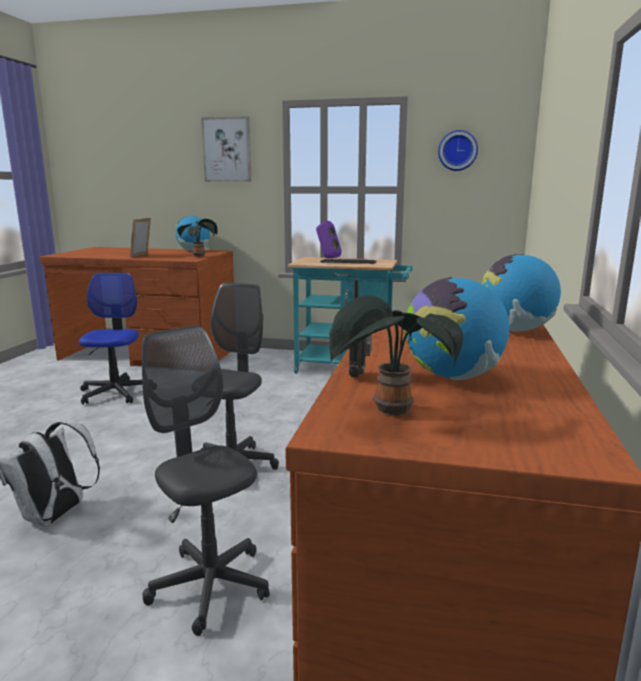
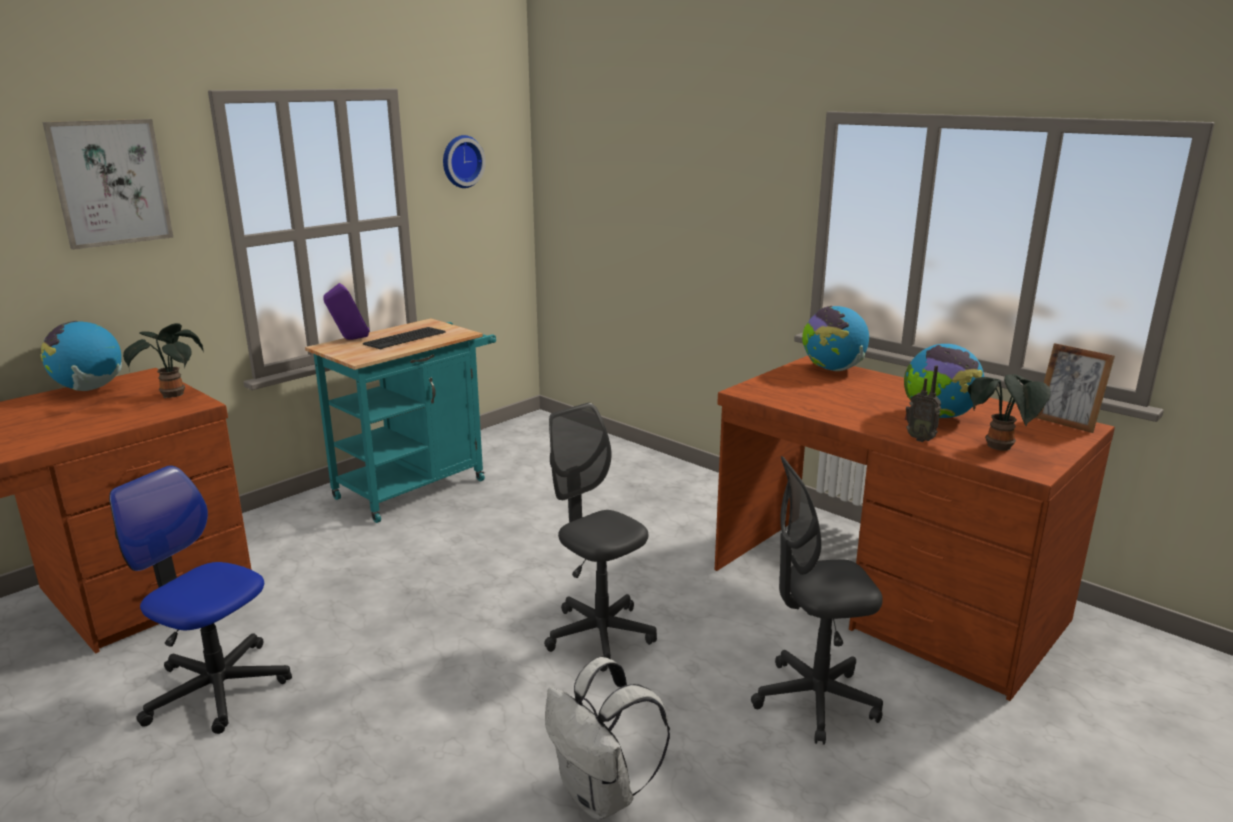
camera: 60 degrees left, 5 degrees up
picture frame [130,218,151,257] -> picture frame moved to [1035,343,1115,433]

